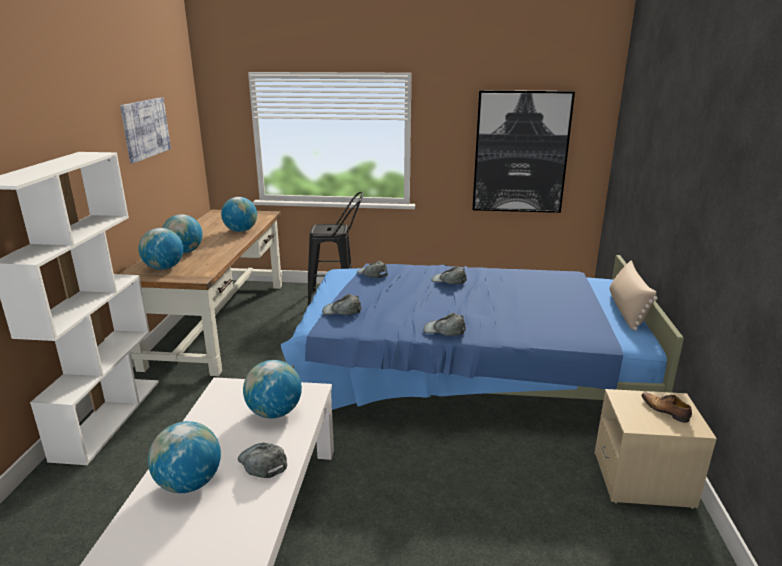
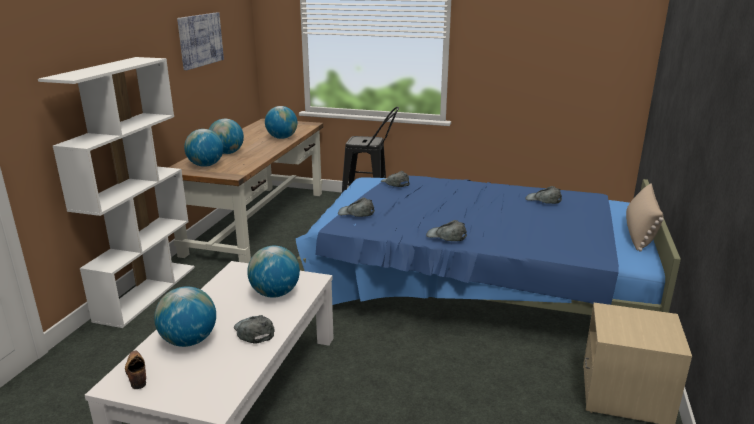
camera: 10 degrees right, 0 degrees up
grey cap [431,266,467,284] -> grey cap moved to [525,186,562,204]
picture [472,90,575,213] -> none
shoe [641,392,692,423] -> shoe moved to [125,350,146,389]

